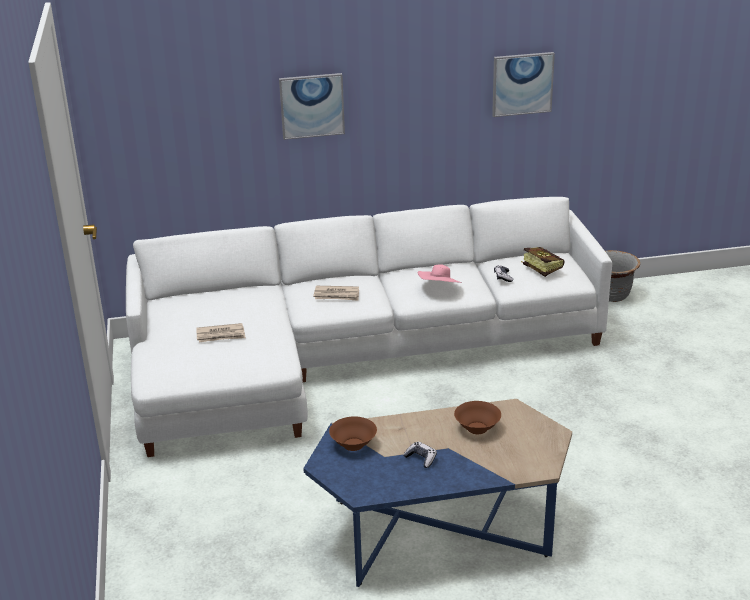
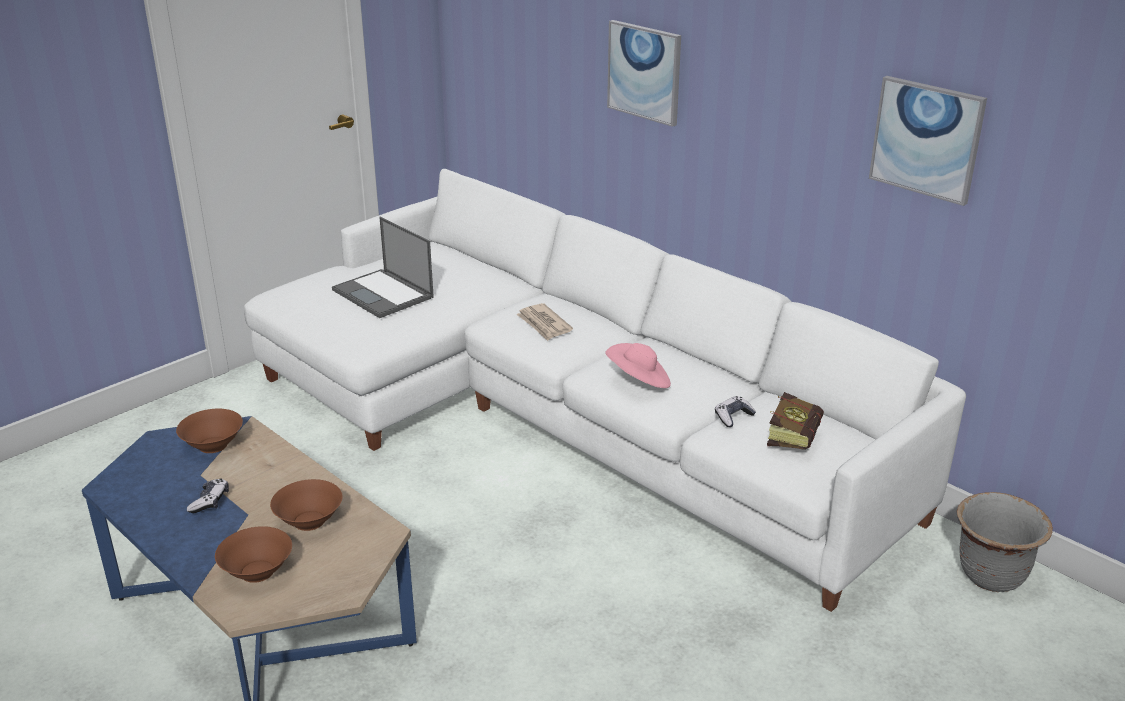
camera: 55 degrees right, 0 degrees up
newspaper [196,323,246,342] -> laptop [332,217,434,318]
none -> brown bowl [215,526,292,583]

